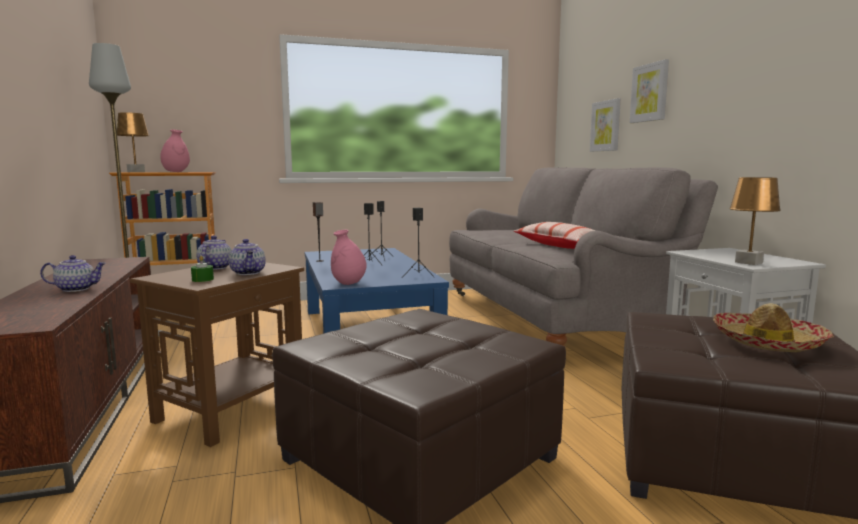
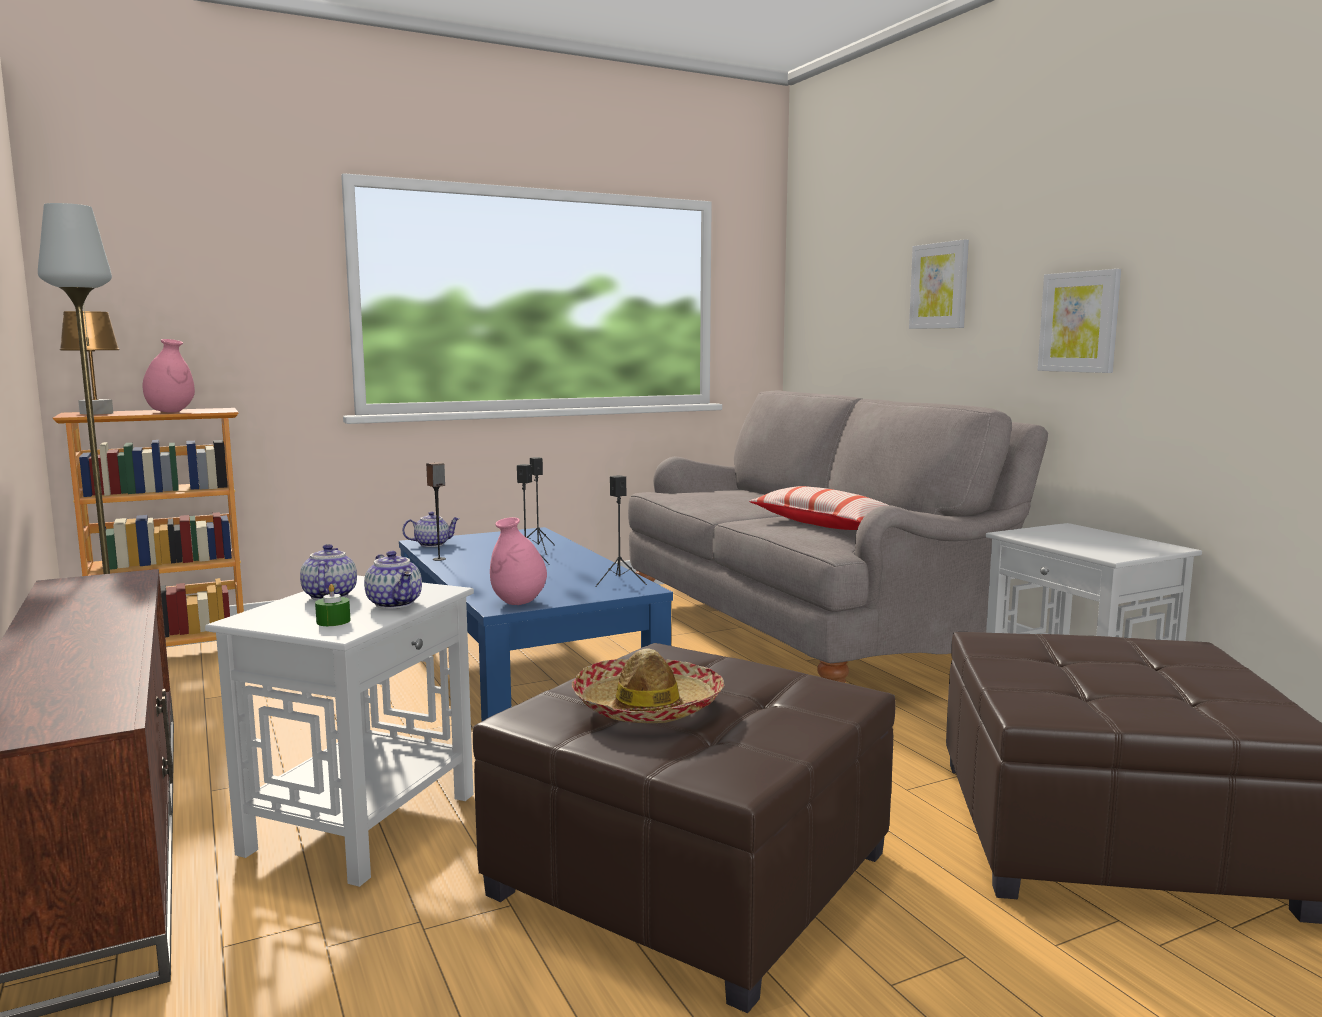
camera: 10 degrees left, 0 degrees up
teapot [40,255,106,292] -> teapot moved to [402,511,460,547]
brown side table [130,262,304,447] -> white side table [205,576,474,887]
picture [590,98,621,152] -> picture moved to [1038,269,1121,373]
hat [713,303,833,352] -> hat moved to [572,648,724,723]
brown table lamp [729,177,781,265] -> none

